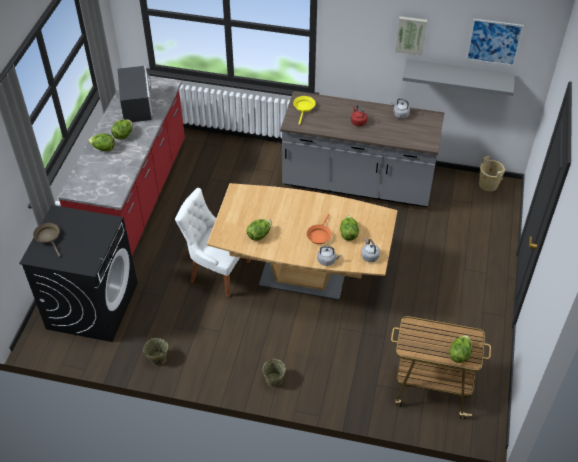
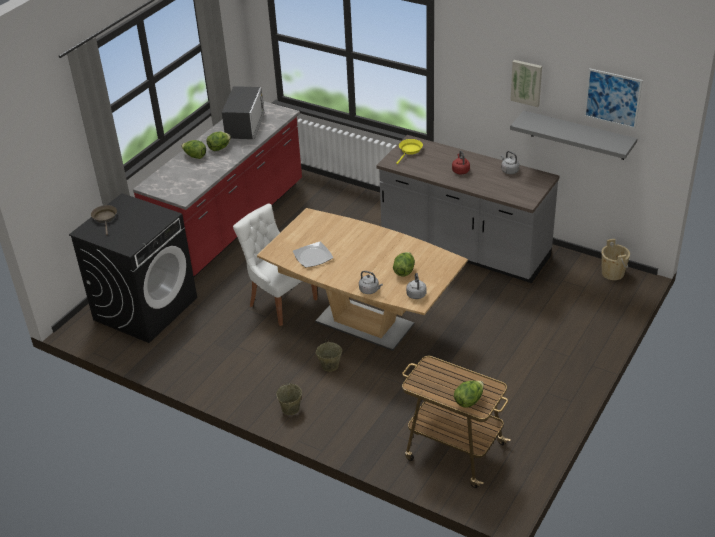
camera: 20 degrees right, 10 degrees down
beige bucket [143,338,168,365] -> beige bucket moved to [316,339,342,372]
lettuce [247,219,272,241] -> plate [293,242,333,268]
orange frying pan [307,214,332,244] -> none

